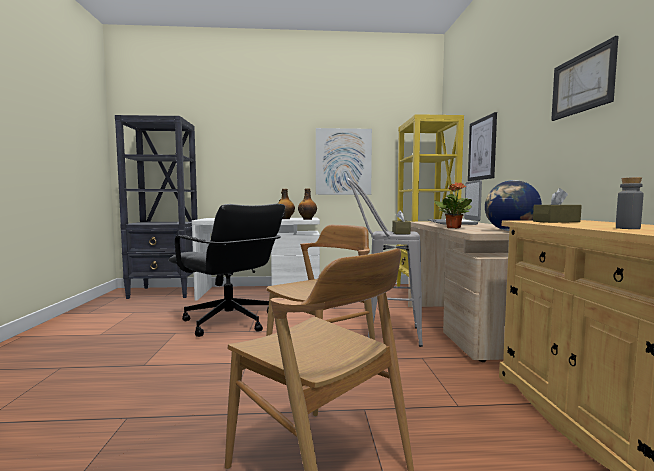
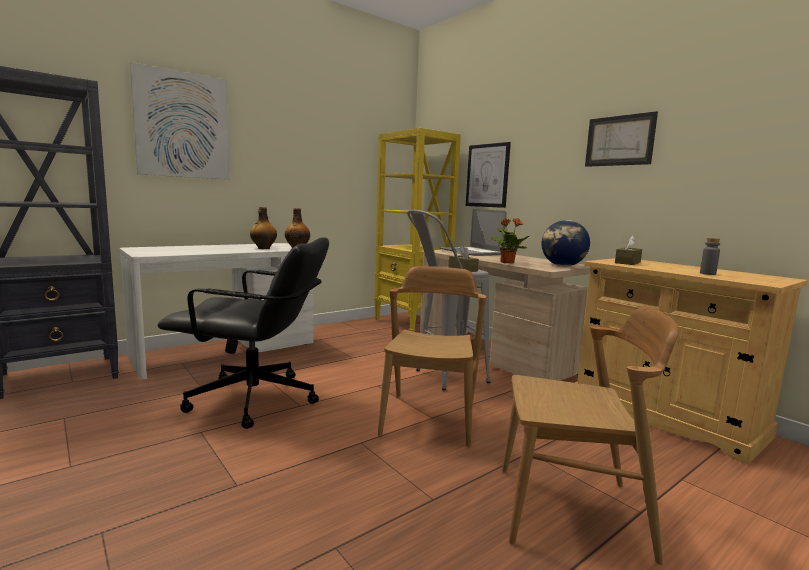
camera: 35 degrees left, 5 degrees up
picture [316,128,372,195] -> picture moved to [130,62,229,180]

